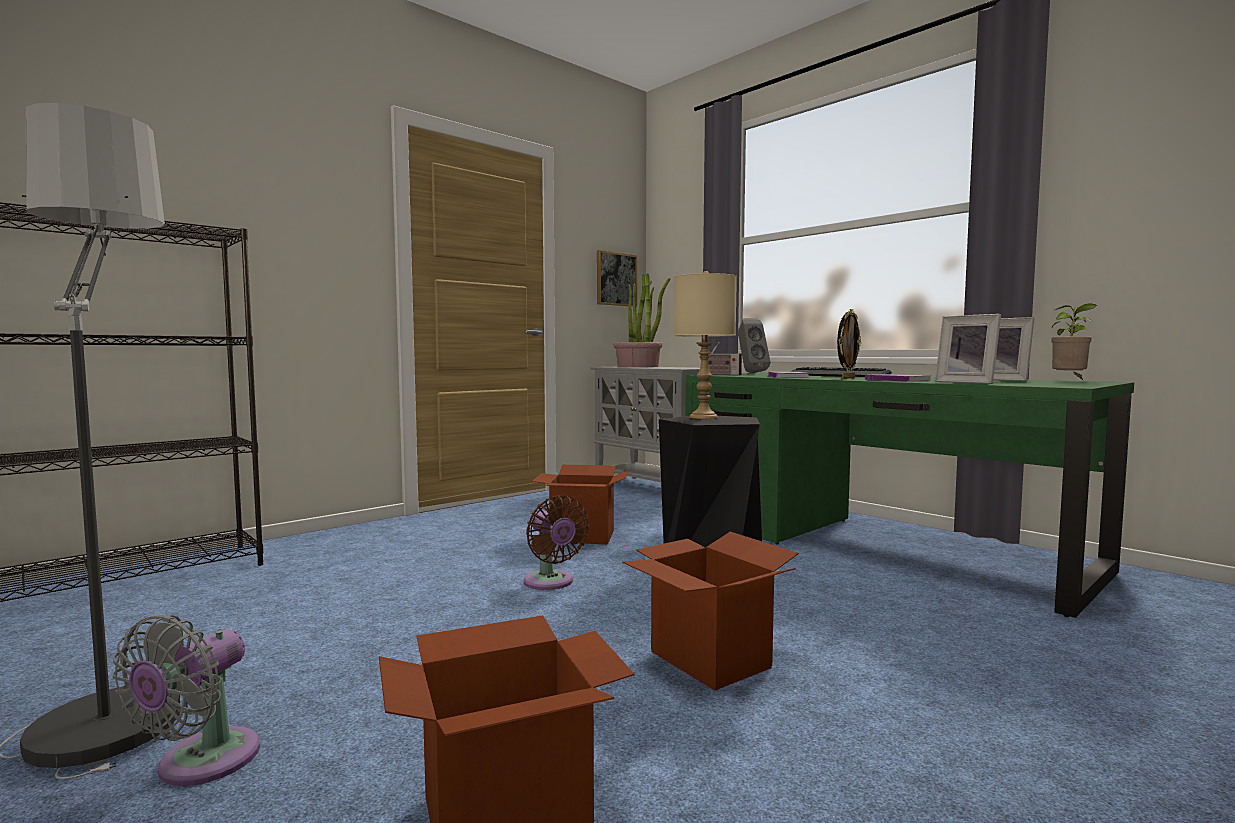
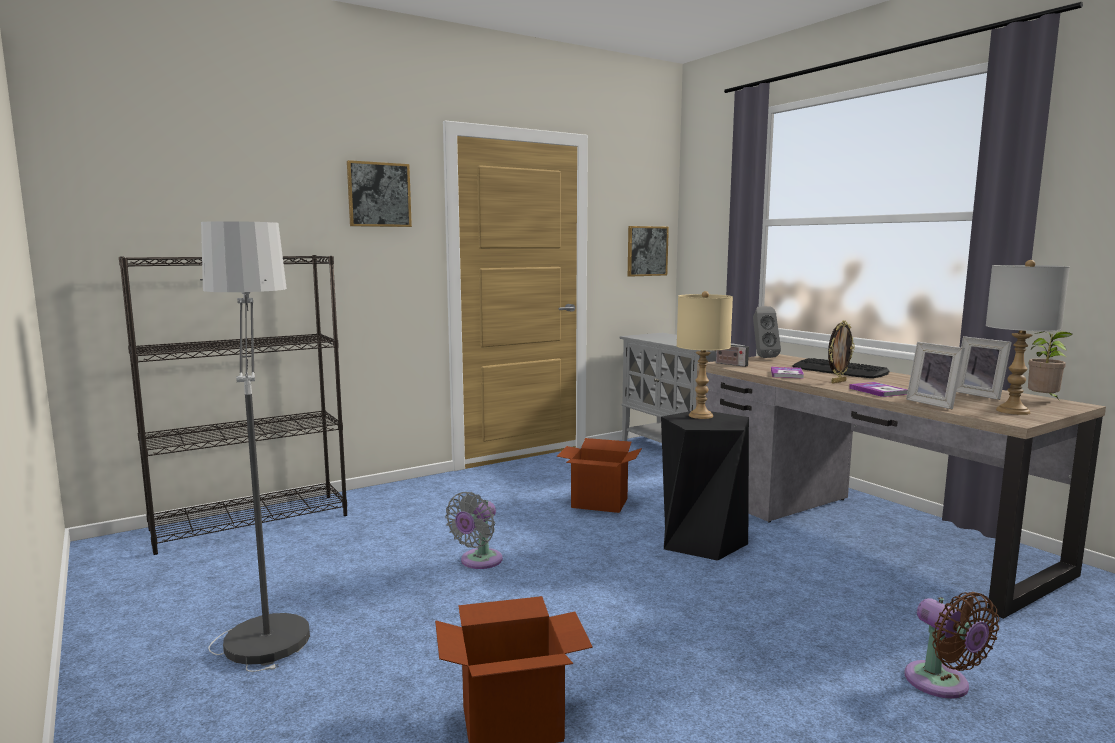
camera: 10 degrees right, 5 degrees up
grey fan [113,615,260,786] -> grey fan moved to [445,492,502,569]
brown fan [524,495,589,590] -> brown fan moved to [905,592,999,699]
potted plant [613,274,670,367] -> none
cardboard box [622,532,799,691] -> none
green desk [685,372,1134,618] -> brown desk [696,354,1106,619]
none -> picture [347,160,412,227]
none -> grey table lamp [986,260,1070,415]

